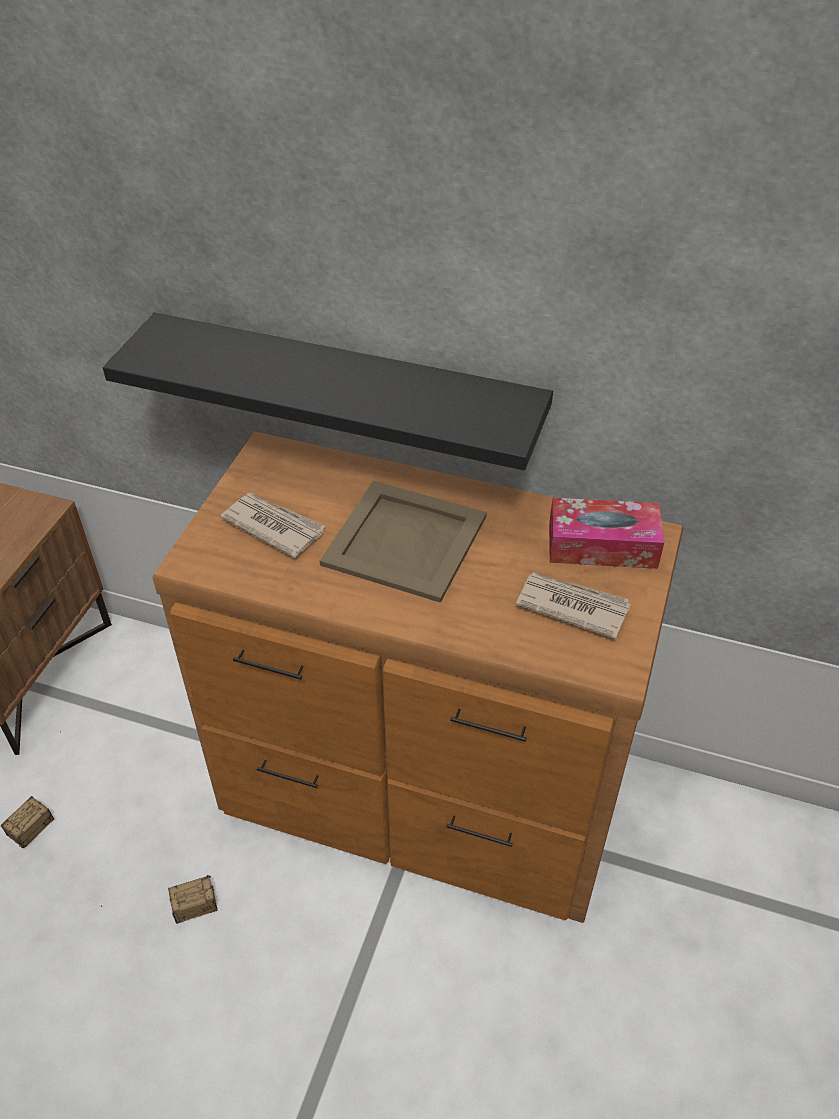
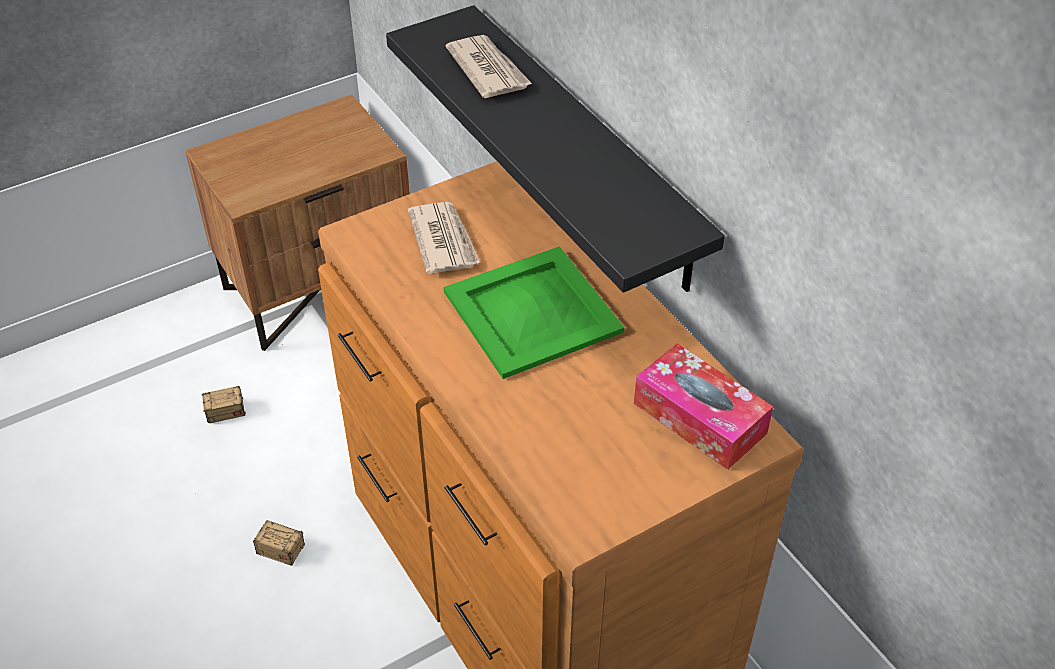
camera: 40 degrees right, 0 degrees up
beige tray [320,481,487,603] -> green tray [443,246,625,379]
newspaper [516,572,631,639] -> newspaper moved to [446,35,532,98]

